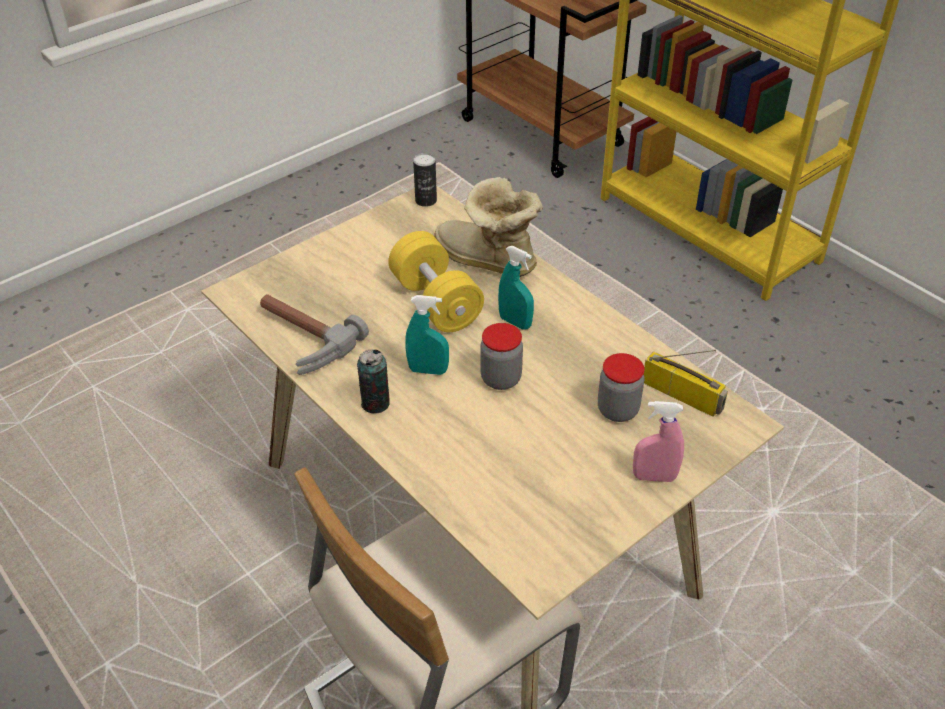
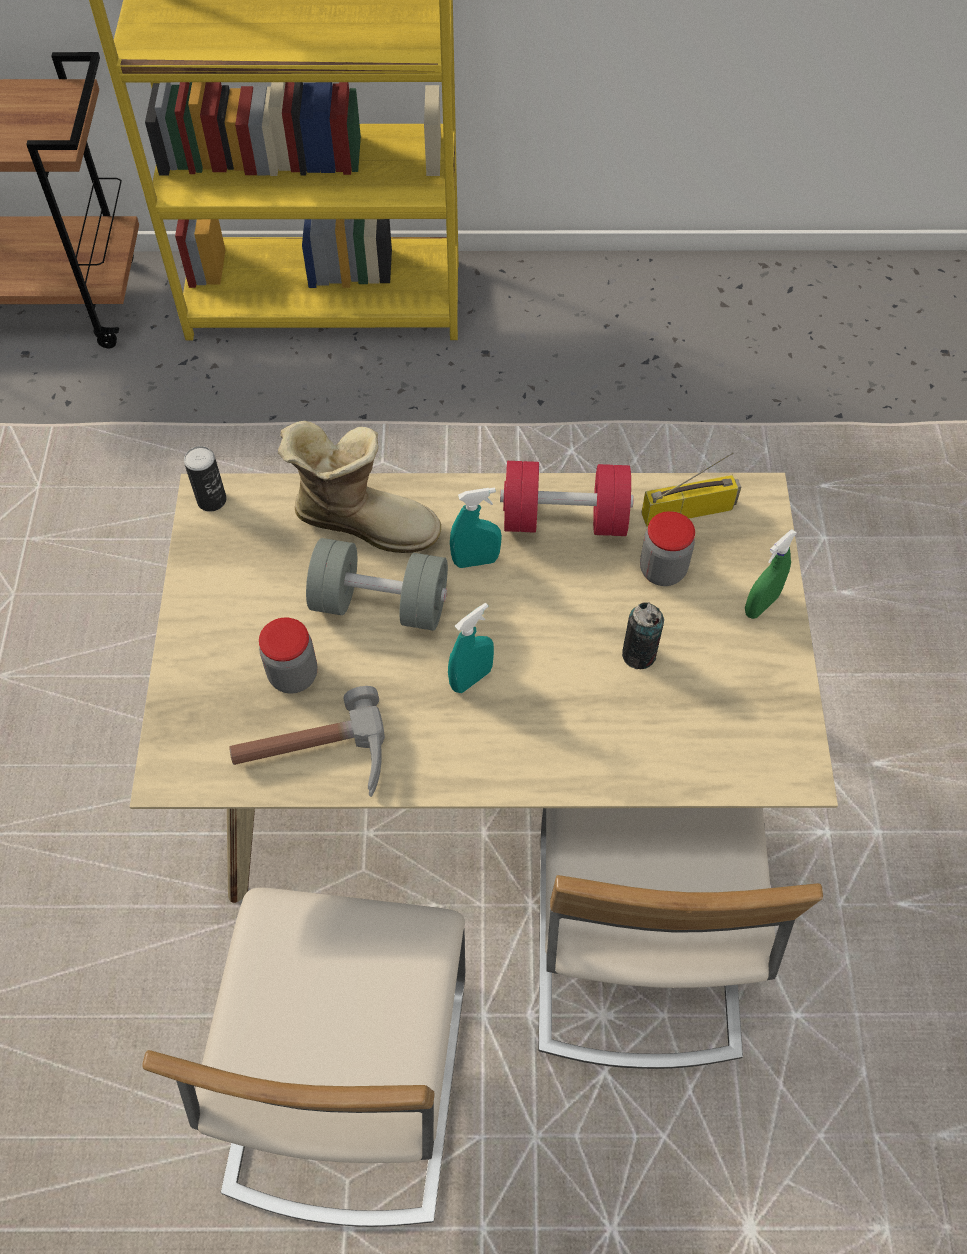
camera: 50 degrees left, 15 degrees up
can [357,349,390,413] -> can moved to [622,602,664,669]
yellow dumbbell [388,231,484,332] -> grey dumbbell [306,538,448,631]
boot [434,177,543,277] -> boot turned 150 degrees counterclockwise [278,421,441,553]
jar [480,323,523,390] -> jar moved to [259,618,317,694]
pink spray bottle [633,401,684,482] -> green spray bottle [745,529,797,619]
none -> beige chair [142,888,465,1227]
none -> red dumbbell [500,461,634,536]

